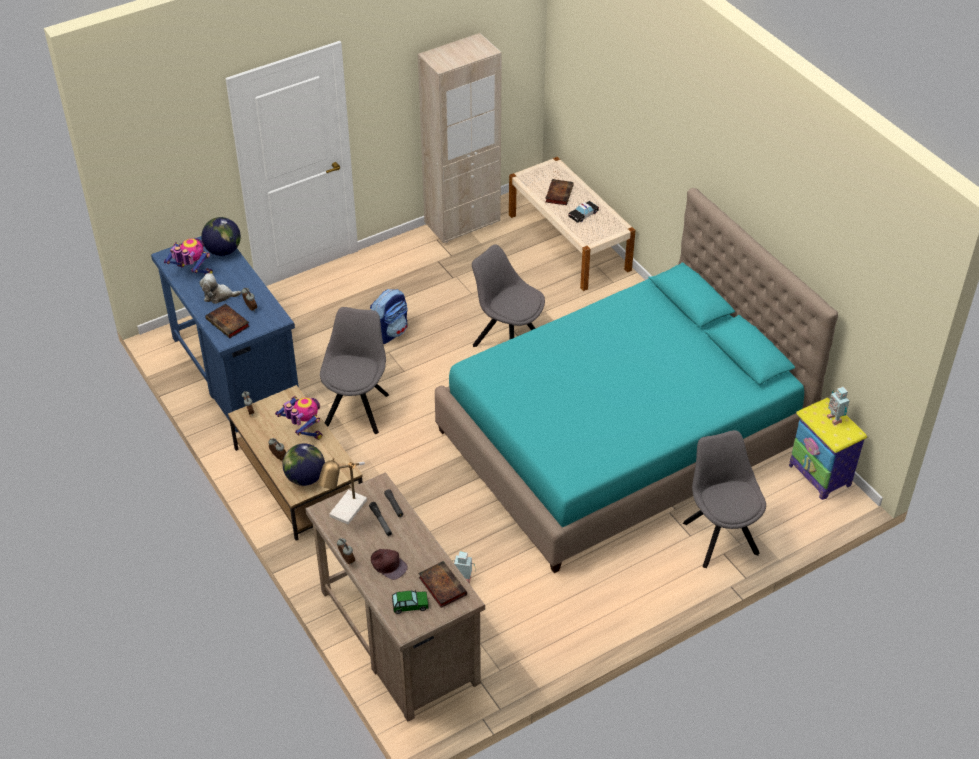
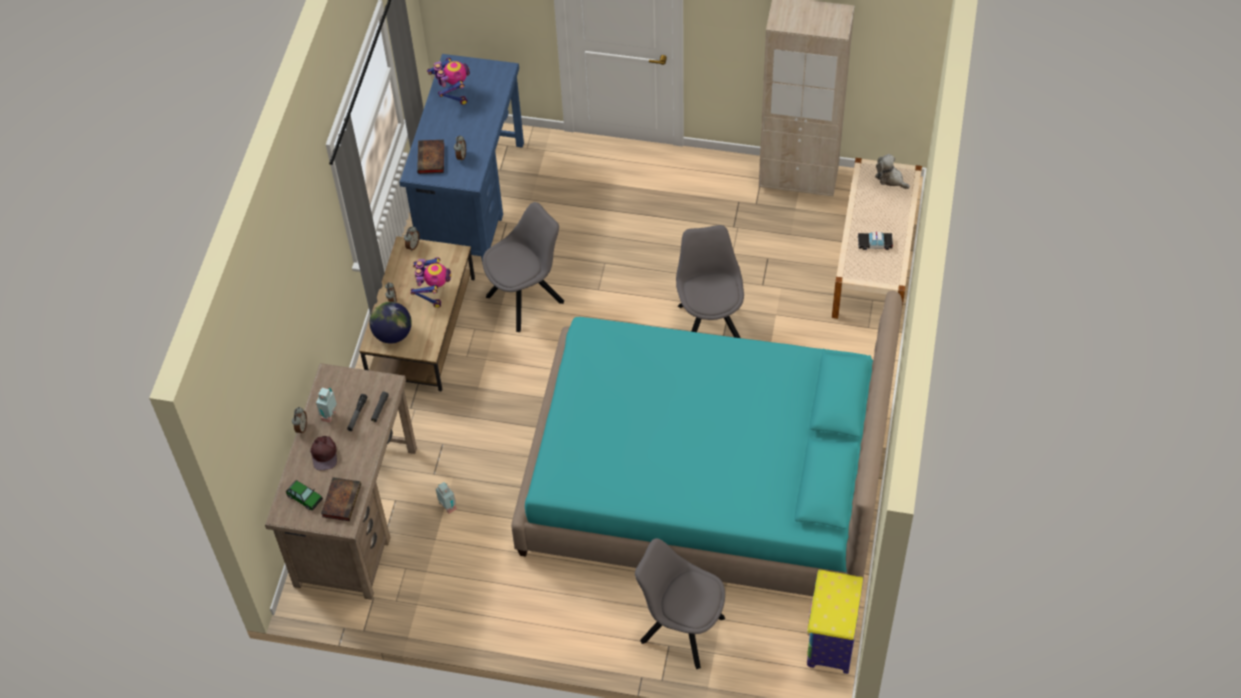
camera: 45 degrees right, 10 degrees up
plush toy [199,273,241,304] -> plush toy moved to [875,154,910,189]
globe [201,217,241,256] -> none
table lamp [318,458,367,524] -> none
backpack [370,289,407,344] -> none
book [545,179,574,205] -> none
grey chair [683,430,766,568] -> grey chair turned 90 degrees counterclockwise [635,538,725,669]
toy robot [827,387,849,425] -> toy robot moved to [316,387,337,423]

